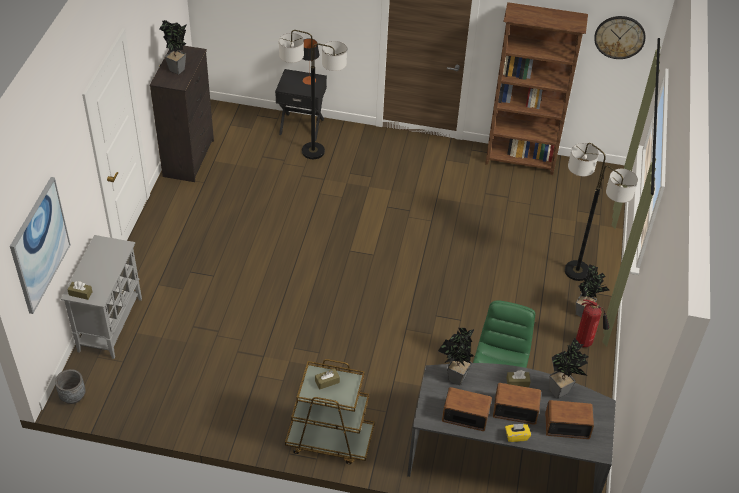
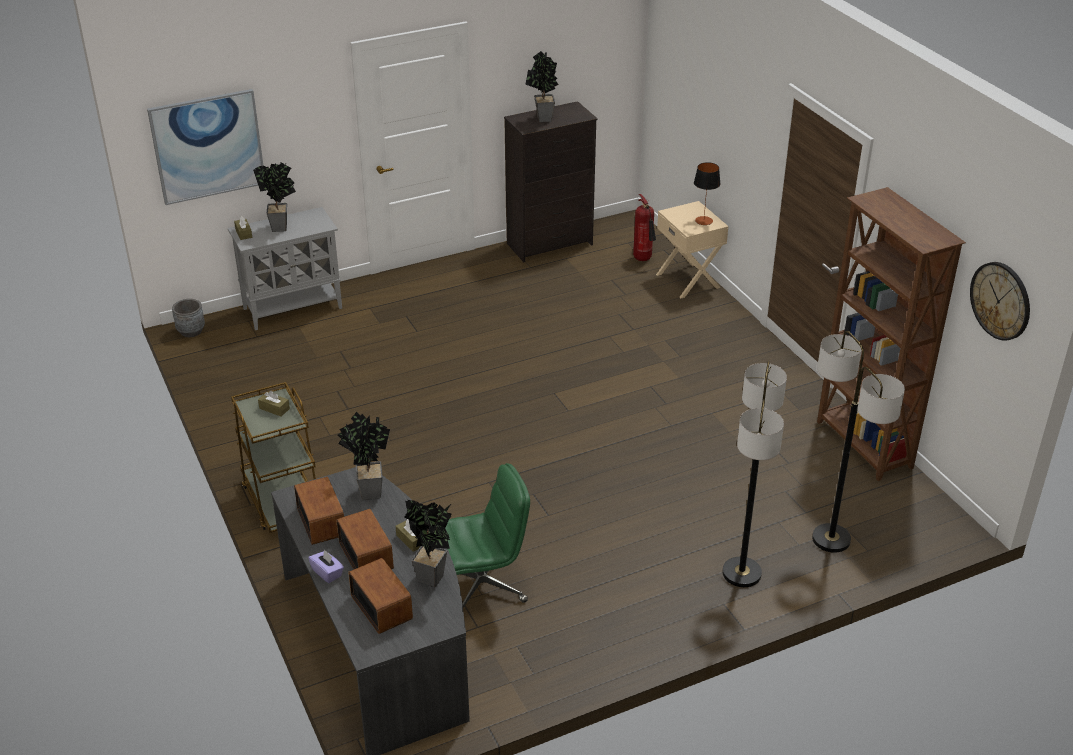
camera: 55 degrees right, 10 degrees down
black nightstand [275,69,327,141] -> beige nightstand [656,201,728,298]
floor lamp [279,30,347,159] -> floor lamp moved to [812,331,905,553]
yellow tissue box [505,424,531,442] -> purple tissue box [308,549,344,583]
potted plant [576,264,609,317] -> potted plant moved to [253,162,296,232]
fire extinguisher [576,299,610,347] -> fire extinguisher moved to [633,194,656,261]

